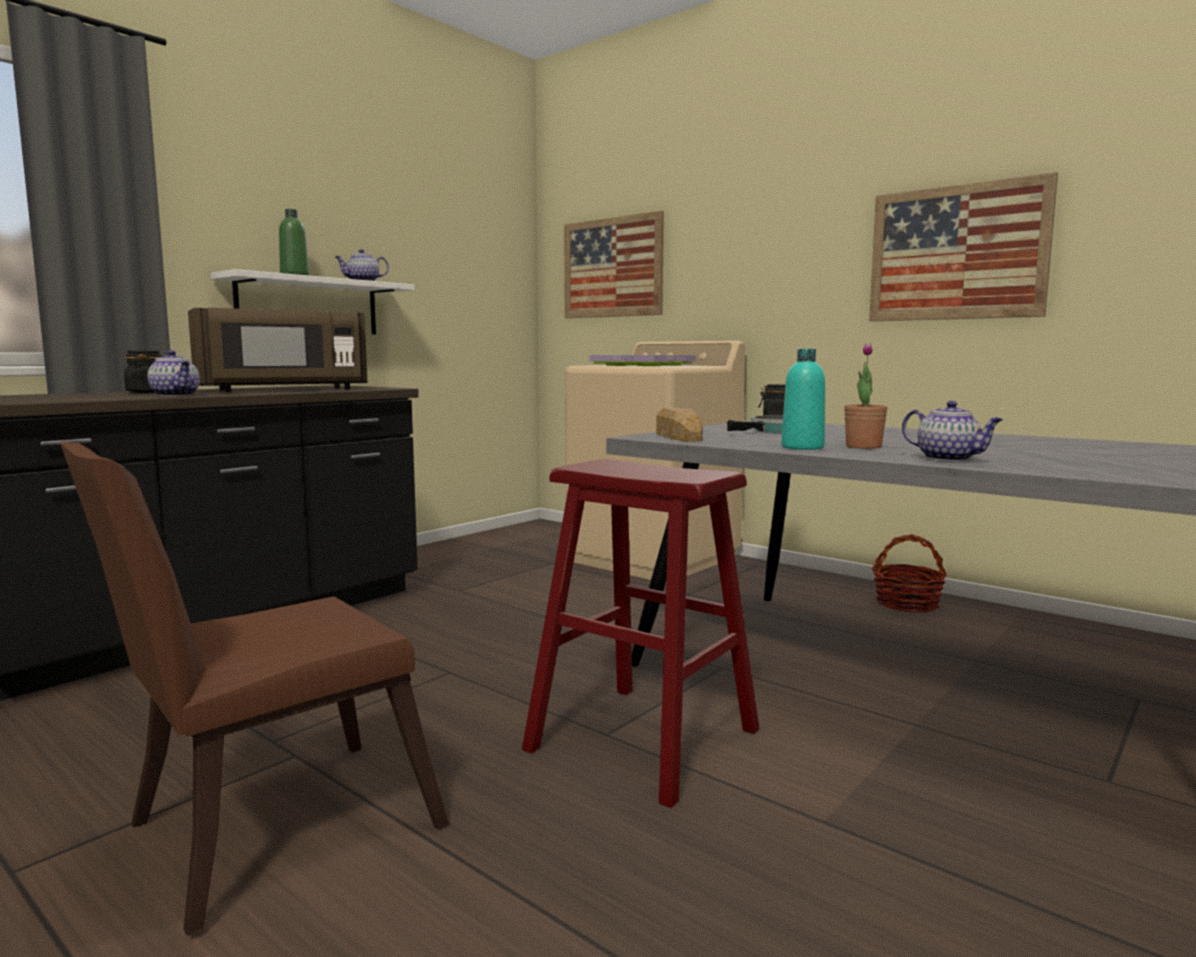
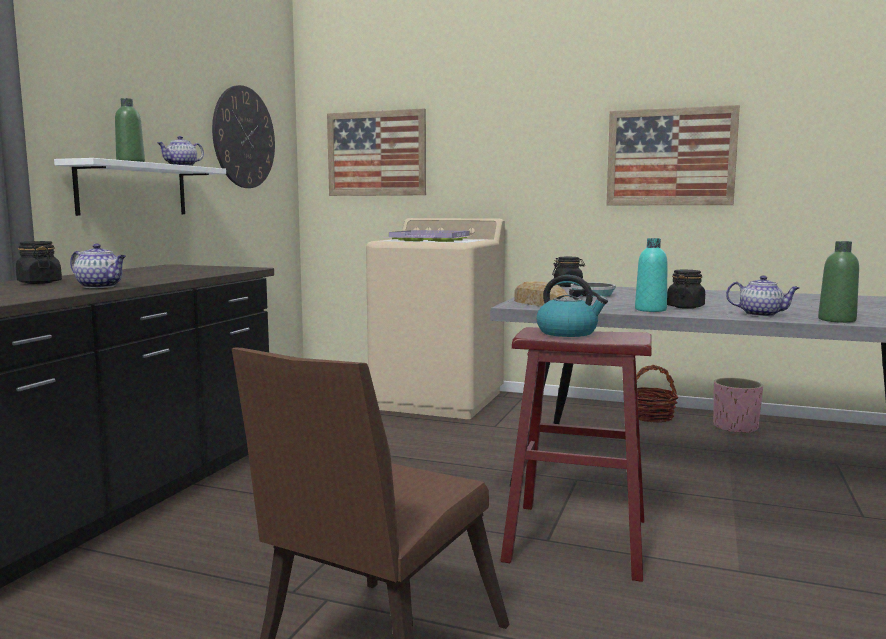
camera: 20 degrees left, 0 degrees up
brown microwave [188,308,368,392] -> none
potted plant [844,343,888,449] -> black jar [667,270,705,309]
none -> wall clock [212,85,275,188]
none -> kettle [536,275,608,337]
none -> pink planter [713,378,763,435]
none -> green bottle [818,241,859,323]

